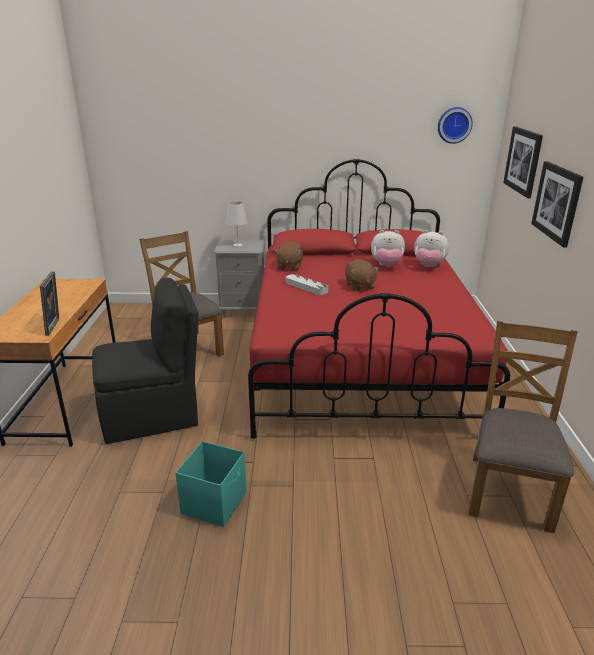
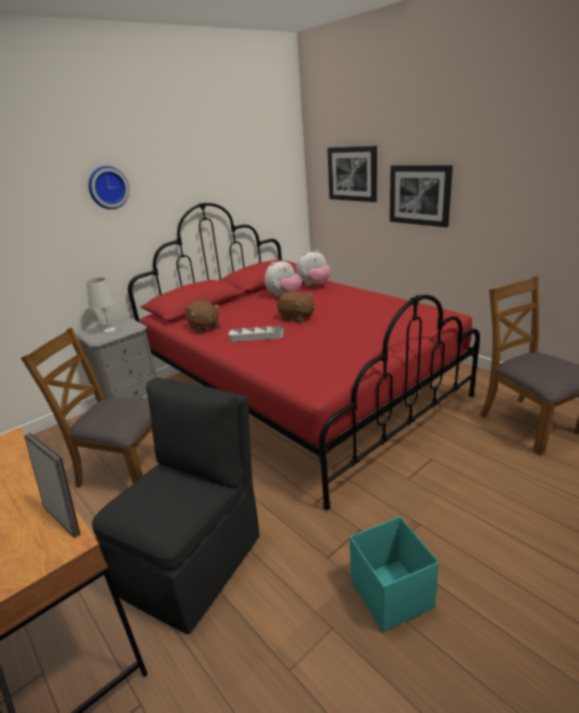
camera: 40 degrees left, 0 degrees up
wall clock [438,107,473,144] -> wall clock moved to [88,166,129,209]

